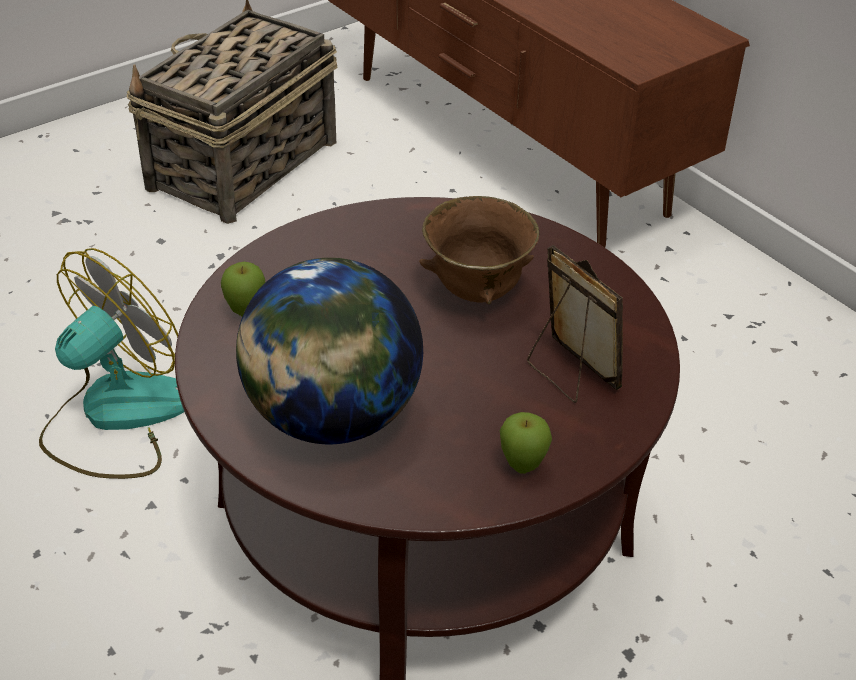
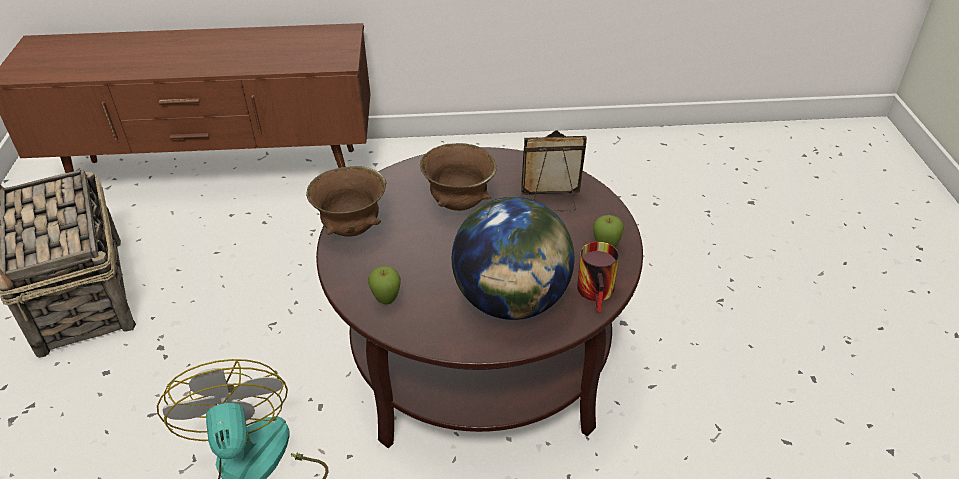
camera: 55 degrees left, 0 degrees up
none -> brown bowl [306,166,386,236]
none -> mug [577,241,619,312]

